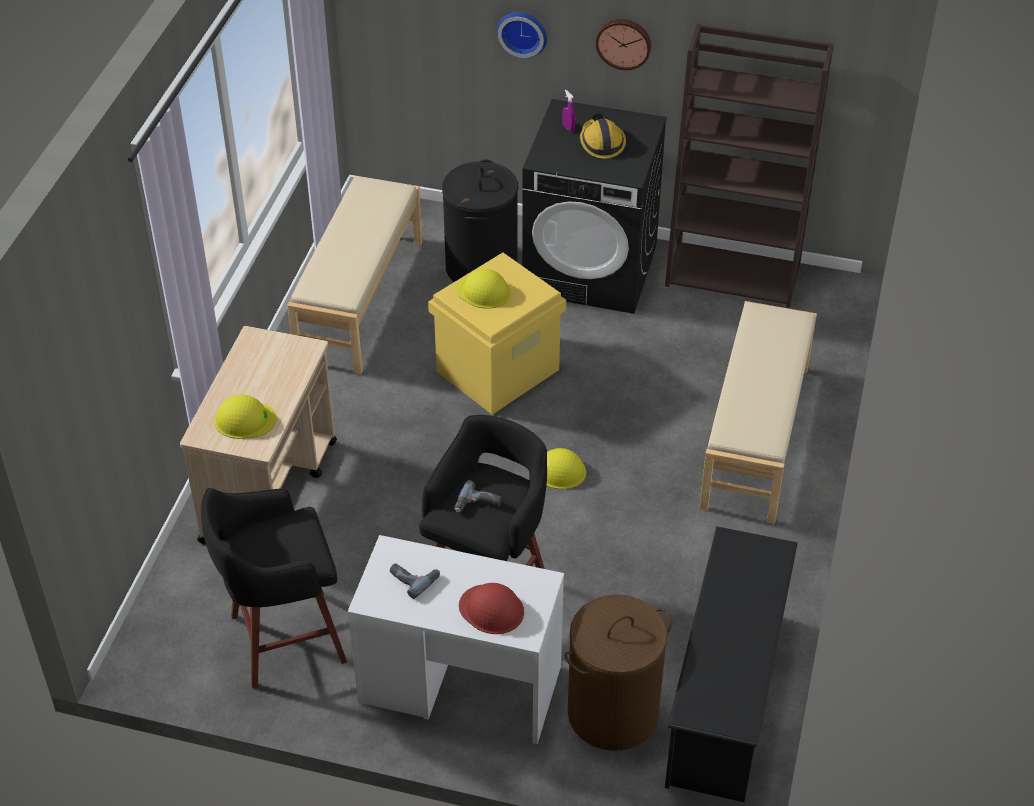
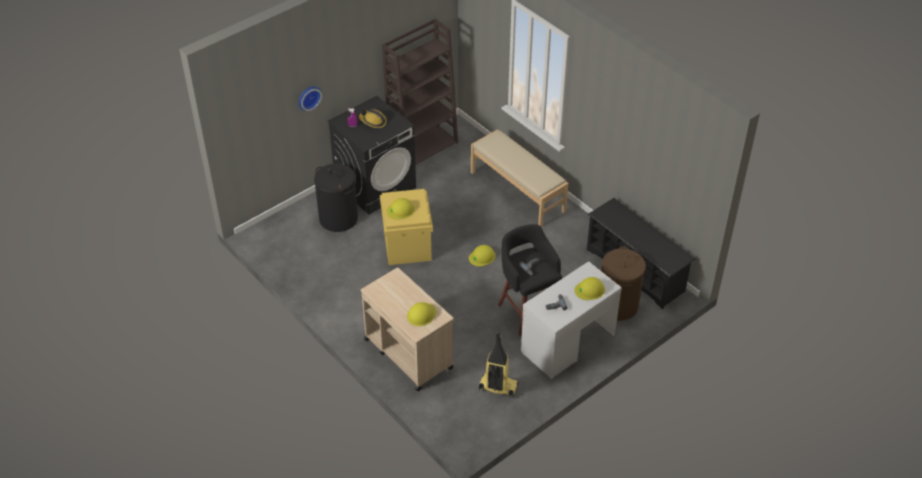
camera: 55 degrees left, 0 degrees up
black stool [201,488,347,689] -> vacuum cleaner [479,331,519,398]
beige bench [287,176,422,374] -> none
red hard hat [459,583,524,634] -> yellow hard hat [574,277,605,300]
wall clock [596,19,651,70] -> none

